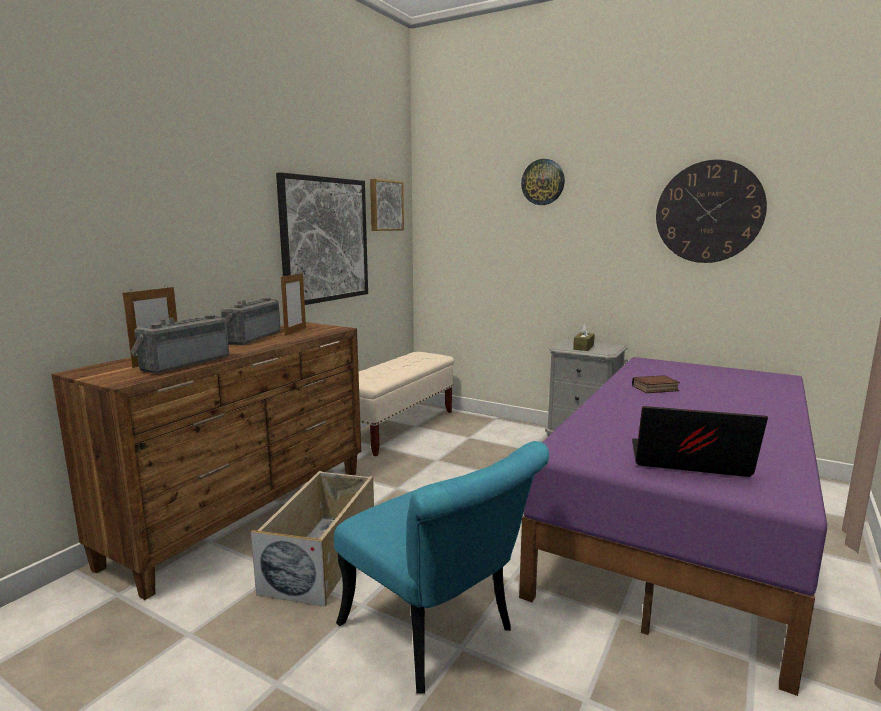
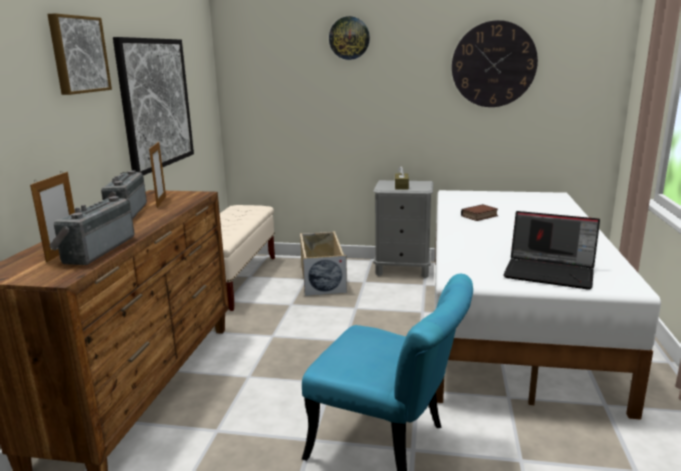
camera: 20 degrees left, 5 degrees up
beige storage box [251,471,374,607] -> beige storage box moved to [300,231,347,296]
picture [370,179,404,231] -> picture moved to [47,13,112,95]
purple bed [519,357,827,696] -> white bed [434,190,661,420]
laptop [632,406,768,477] -> laptop turned 150 degrees counterclockwise [503,211,600,290]

